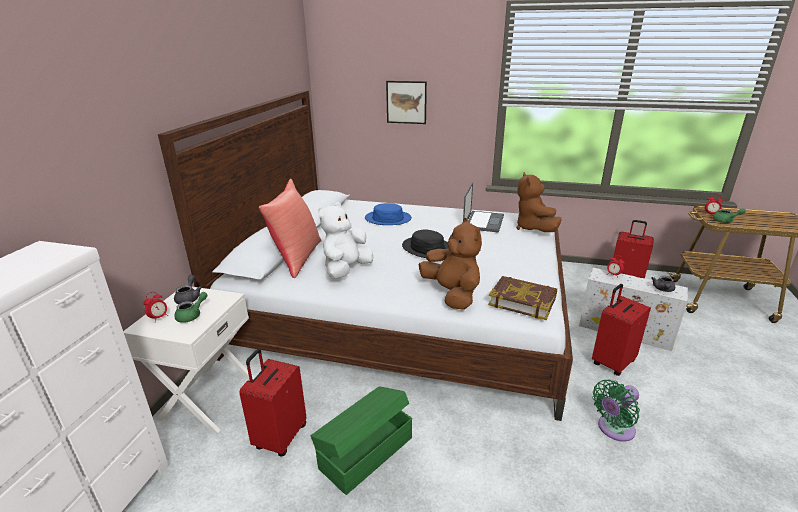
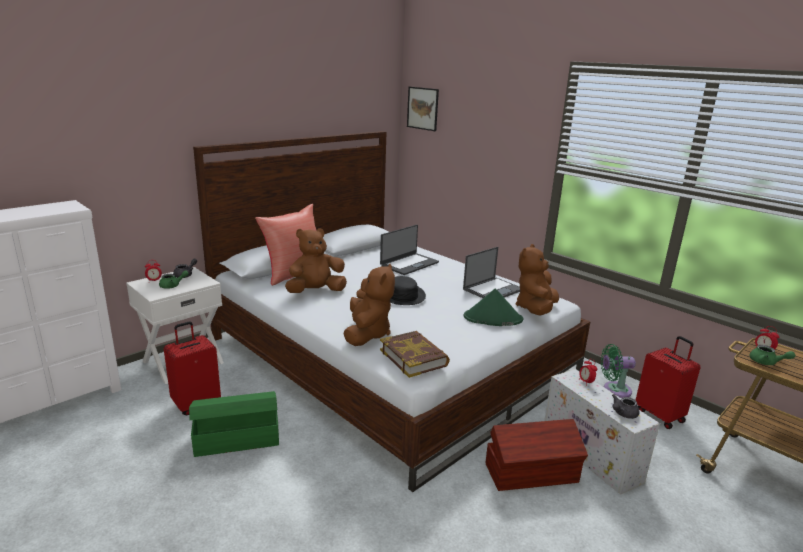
camera: 30 degrees right, 5 degrees down
white plush toy [318,202,373,279] -> brown plush toy [285,228,347,293]
blue hat [365,203,412,225] -> laptop [380,225,439,275]
picture [386,81,427,124] -> picture moved to [407,87,439,131]
red suitcase [592,284,651,376] -> brown storage box [486,419,588,491]
green fan [592,379,640,442] -> green fan moved to [601,344,636,398]
none -> green hat [464,288,523,326]

